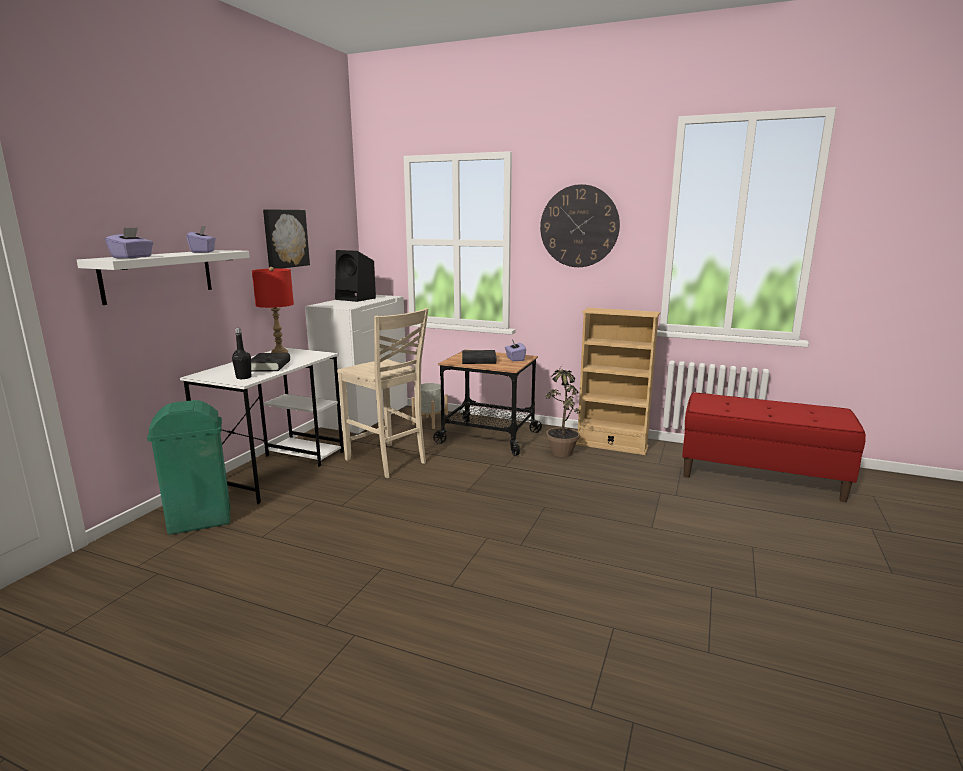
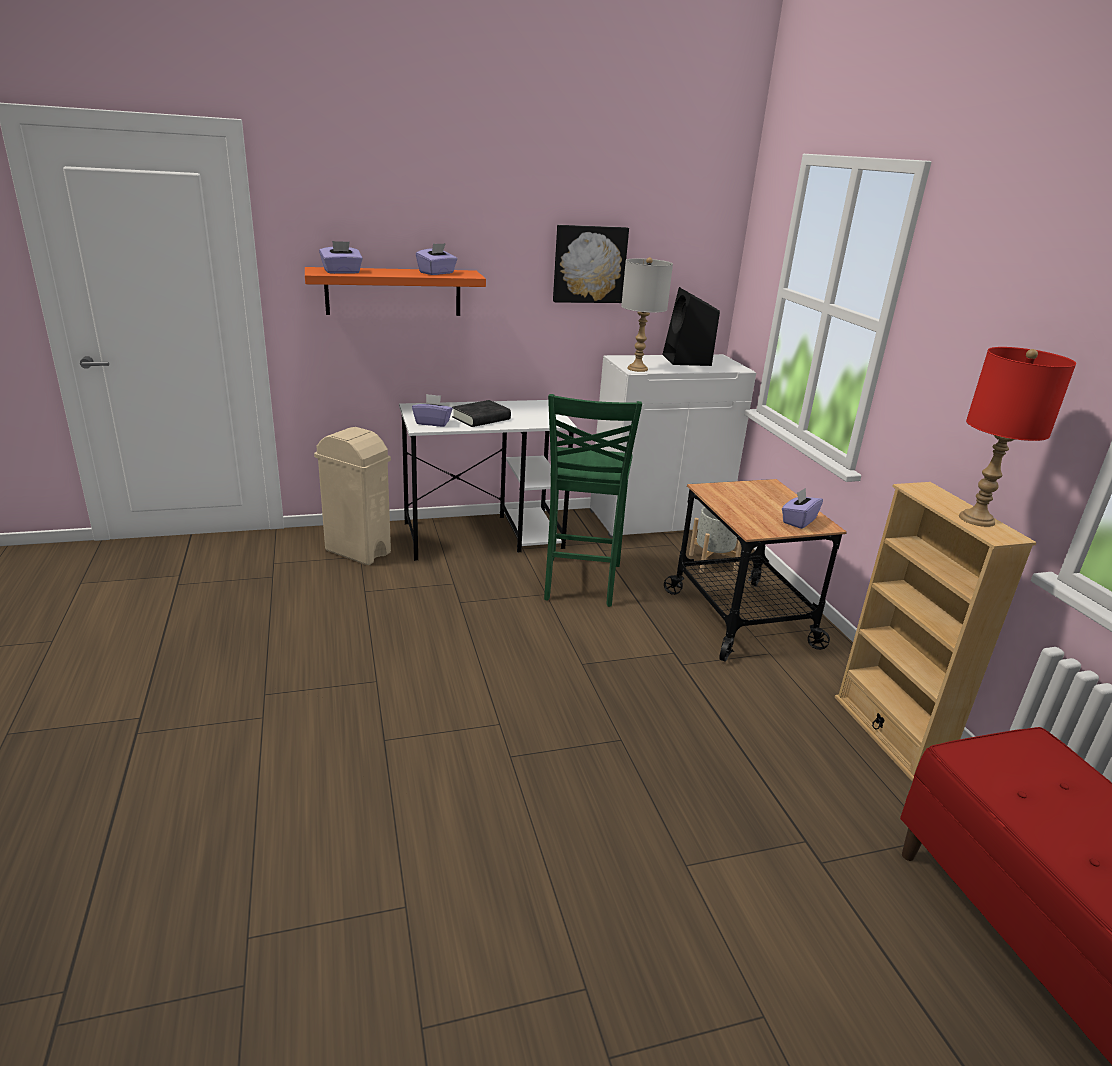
camera: 50 degrees right, 10 degrees up
white shelf [77,250,250,305] -> orange shelf [305,267,486,316]
green trash can [147,400,231,535] -> beige trash can [314,427,391,565]
black bottle [232,328,252,379] -> purple tissue box [412,394,453,427]
red table lamp [252,267,294,353] -> red table lamp moved to [959,347,1076,527]
beige chair [337,308,428,478] -> green chair [544,394,642,607]
black book [462,350,496,364] -> none
wall clock [540,184,620,267] -> none
potted plant [545,365,580,457] -> none
none -> grey table lamp [621,257,673,372]

